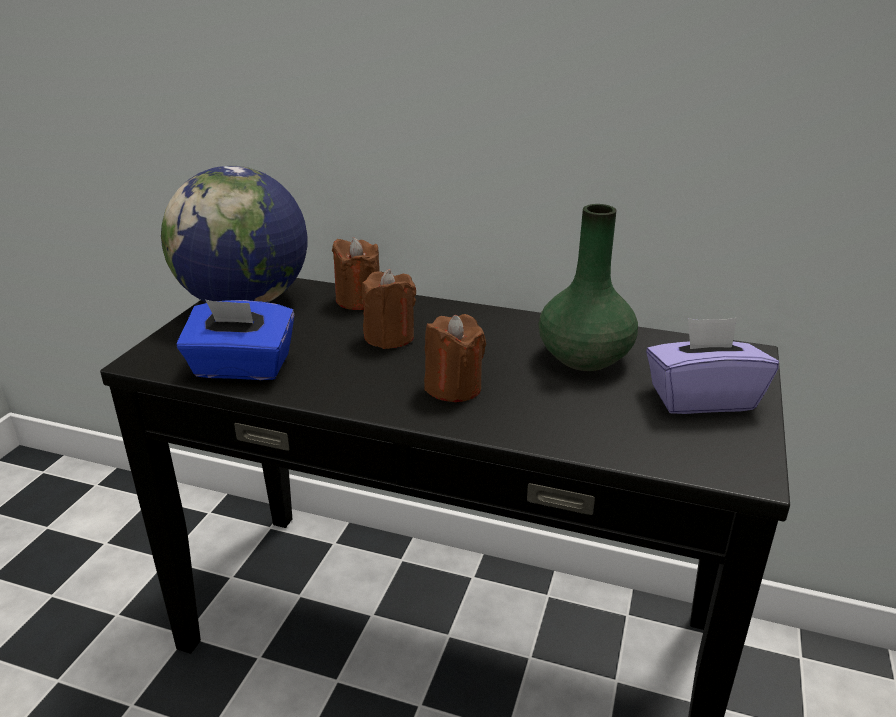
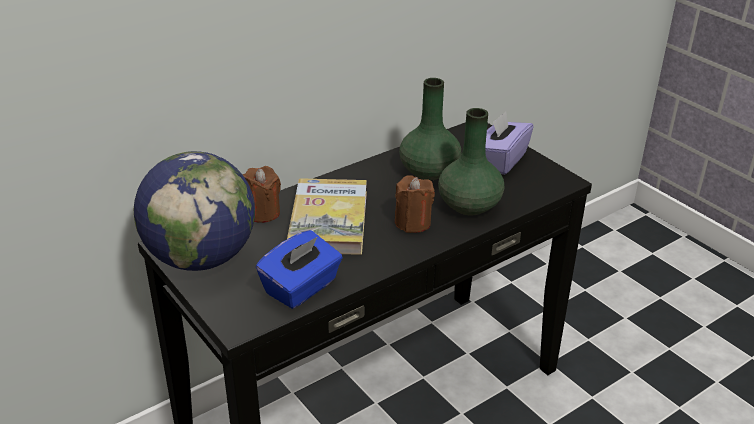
camera: 55 degrees left, 5 degrees up
brown candle [362,269,416,349] -> book [287,178,367,255]
none -> green vase [438,108,504,215]

